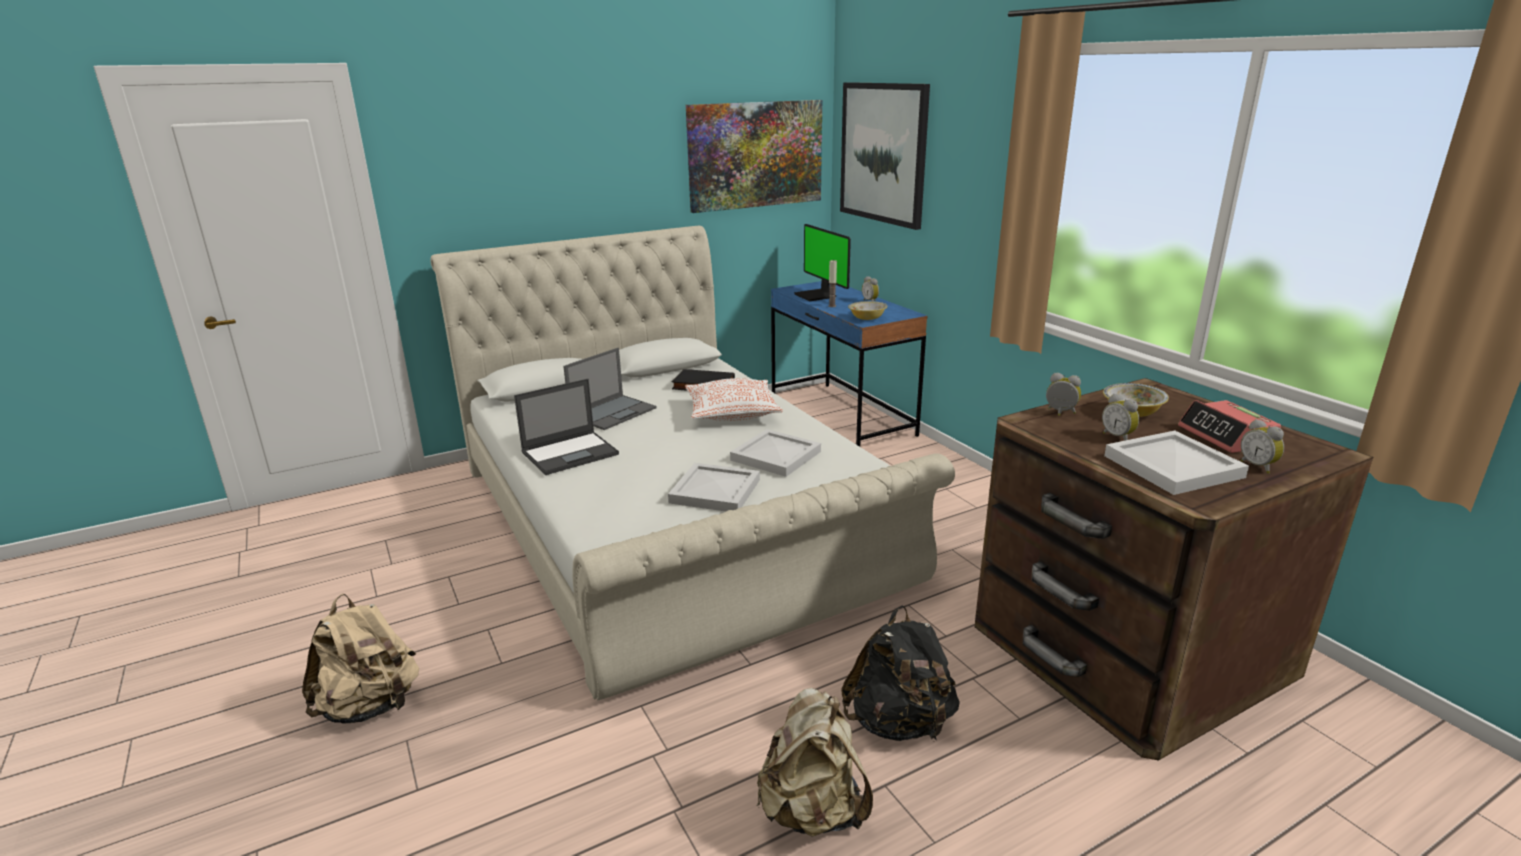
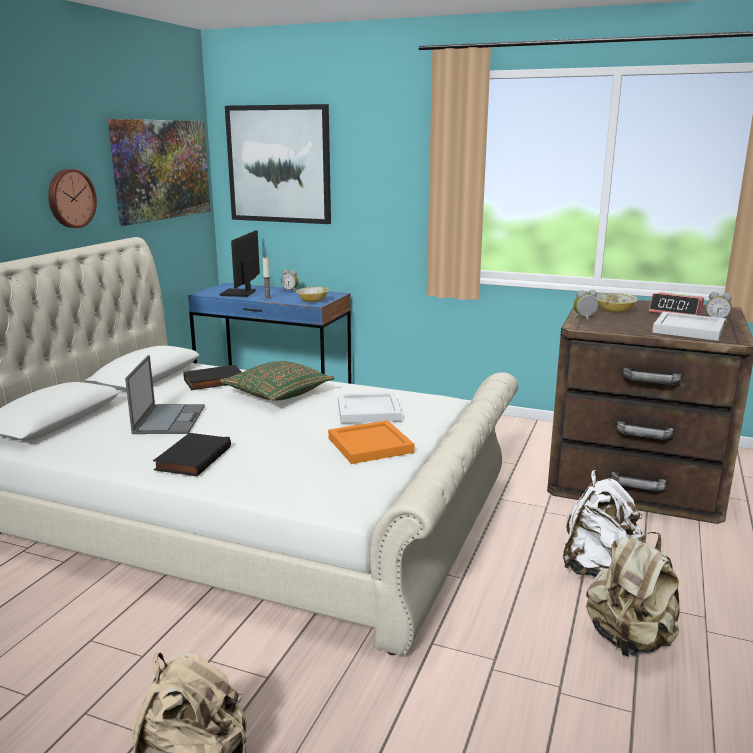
camera: 40 degrees left, 5 degrees down
laptop [514,379,619,475] -> black book [153,433,231,477]
white tray [668,463,760,511] -> orange tray [328,420,414,464]
white pillow [685,378,783,421] -> green pillow [219,361,335,401]
monitor [794,224,851,301] -> monitor turned 75 degrees clockwise [220,230,260,297]
black backpack [841,606,960,742] -> white backpack [563,470,643,577]
alarm clock [1102,394,1139,441] -> none
none -> wall clock [48,169,97,228]

